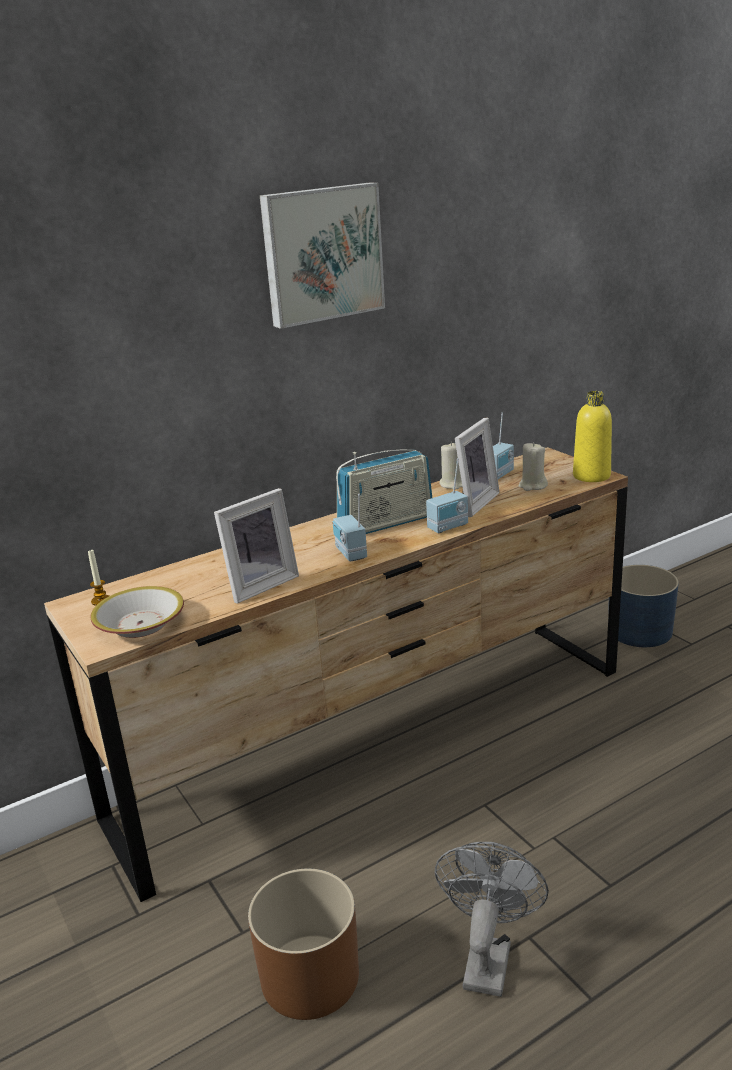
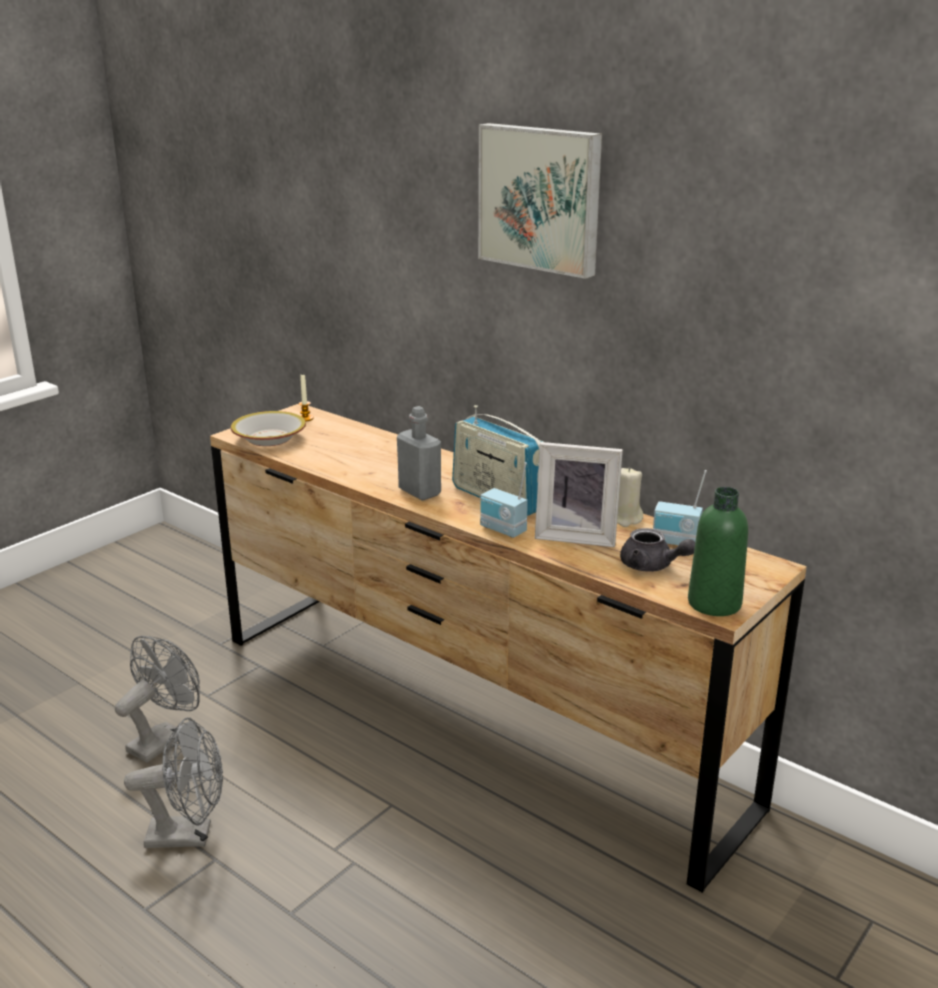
camera: 70 degrees right, 0 degrees up
picture frame [214,488,299,604] -> none
brown planter [248,868,359,1020] -> grey fan [115,636,200,762]
radio [333,494,367,561] -> grey bottle [397,406,441,500]
beige candle [519,442,548,491] -> grey teapot [620,528,695,572]
yellow bottle [573,391,612,482] -> green bottle [688,487,748,616]
blue planter [608,565,679,647] -> none

